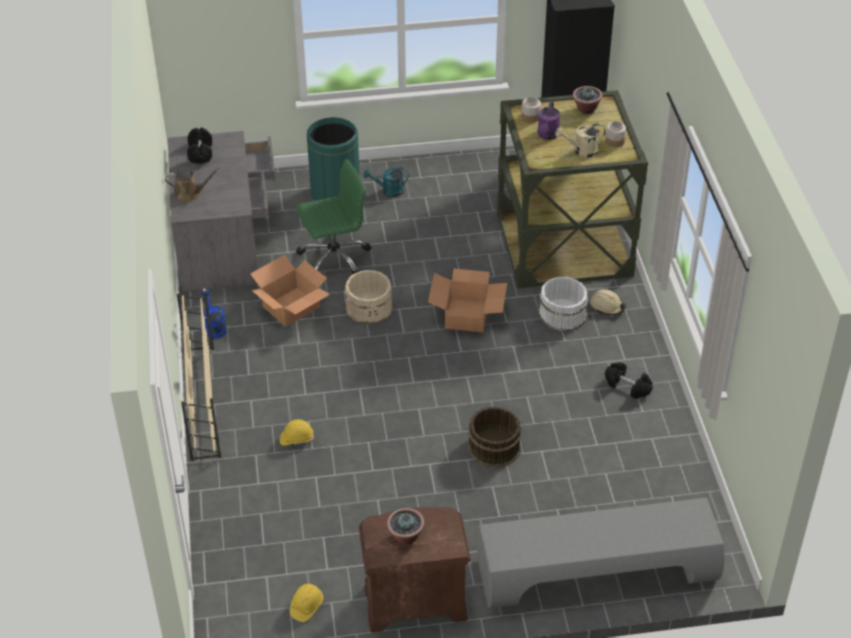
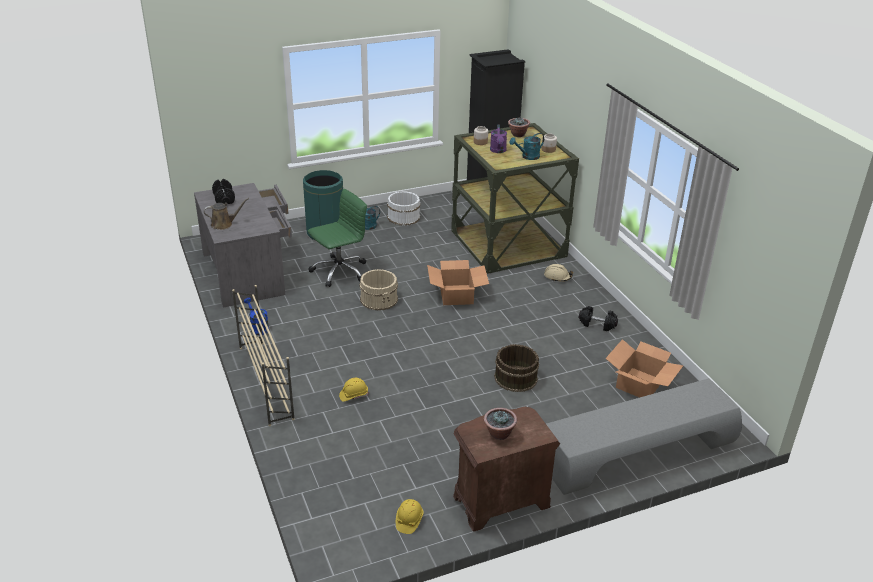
camera: 15 degrees left, 10 degrees down
cardboard box [250,255,330,327] -> cardboard box moved to [605,339,683,398]
white bucket [539,276,588,331] -> white bucket moved to [387,191,420,226]
beige watering can [555,123,605,158] -> turquoise watering can [509,133,544,160]

